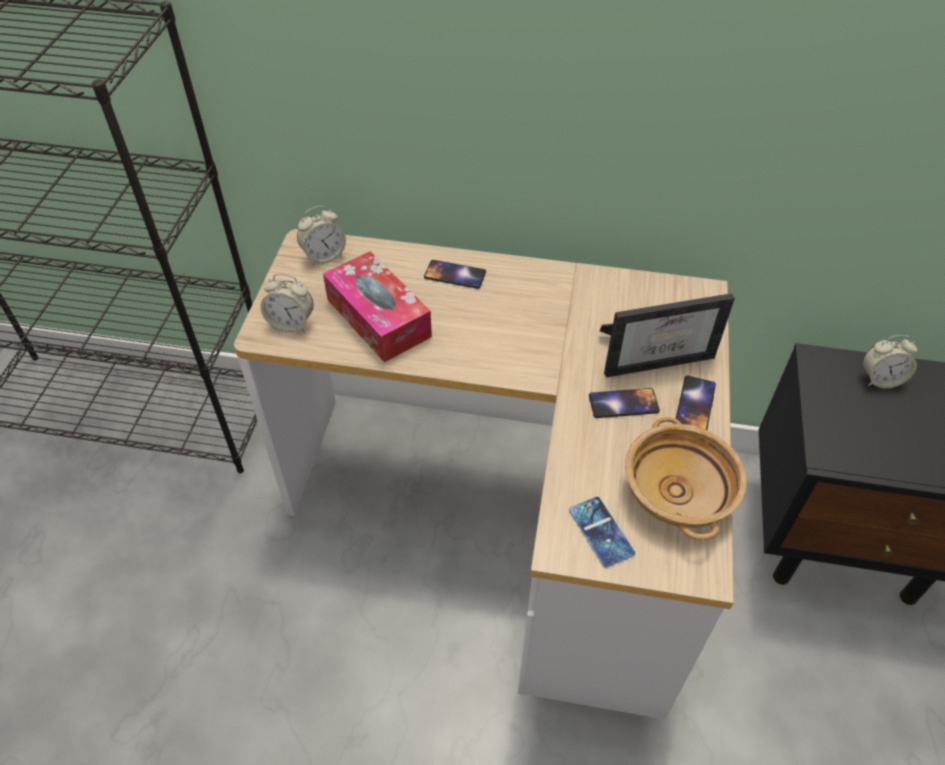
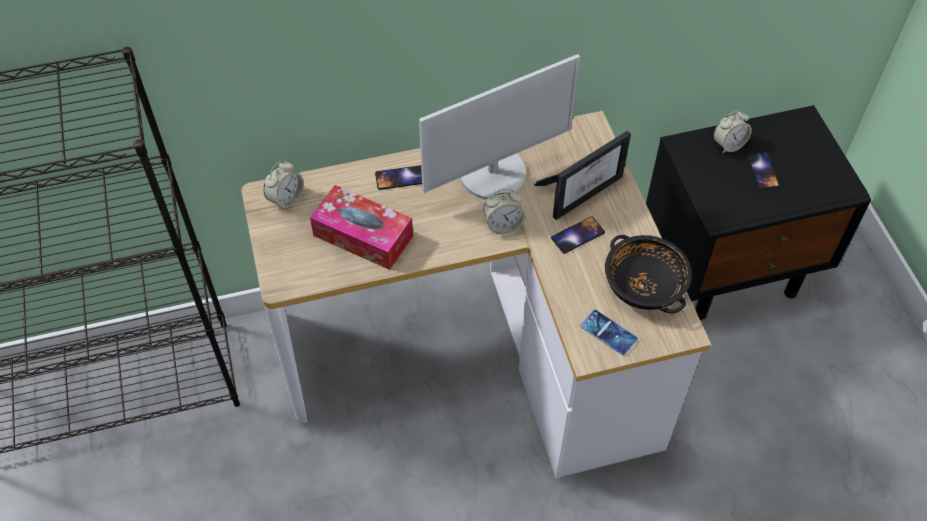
camera: 25 degrees left, 5 degrees up
alarm clock [261,274,314,333] -> alarm clock moved to [483,189,525,234]
beige bowl [625,417,747,540] -> black bowl [605,235,692,313]
phone [676,376,716,430] -> phone moved to [746,152,780,189]
none -> monitor [419,54,580,200]

